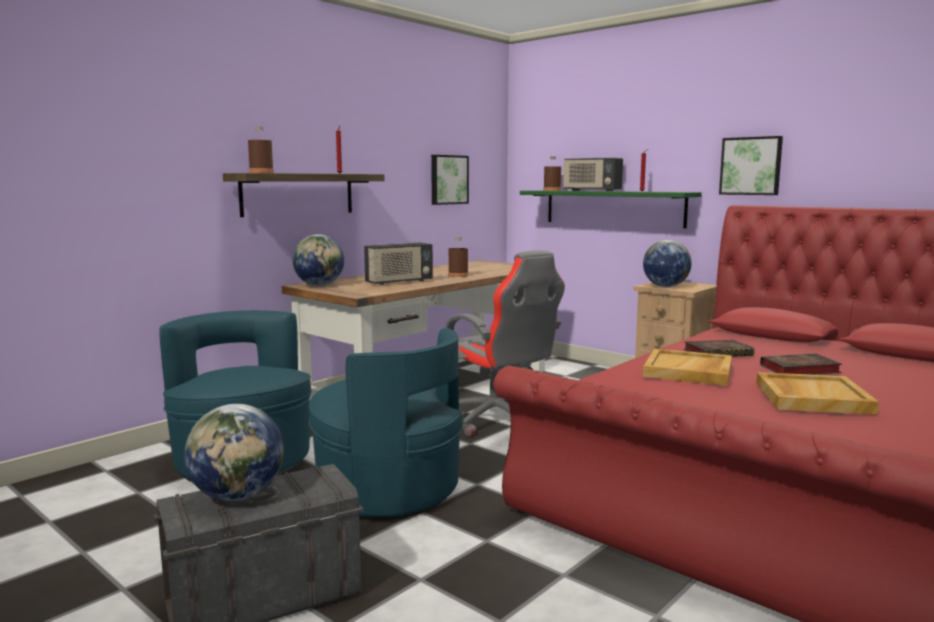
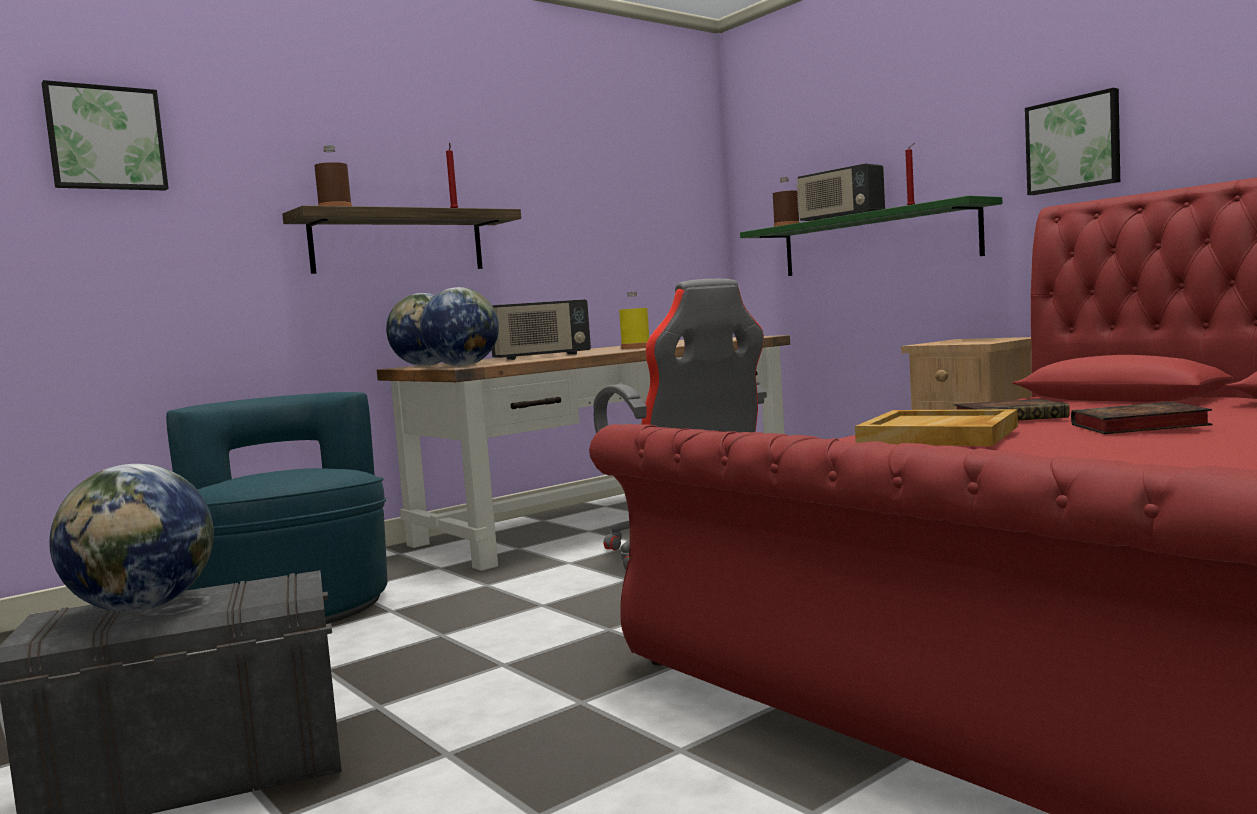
camera: 10 degrees right, 5 degrees down
turquoise armchair [309,328,463,520] -> none
picture [431,155,469,205] -> picture moved to [42,80,169,191]
brown bottle [448,237,468,277] -> yellow bottle [619,291,649,349]
globe [643,240,692,287] -> globe moved to [420,287,499,366]
beige tray [756,372,879,415] -> none

